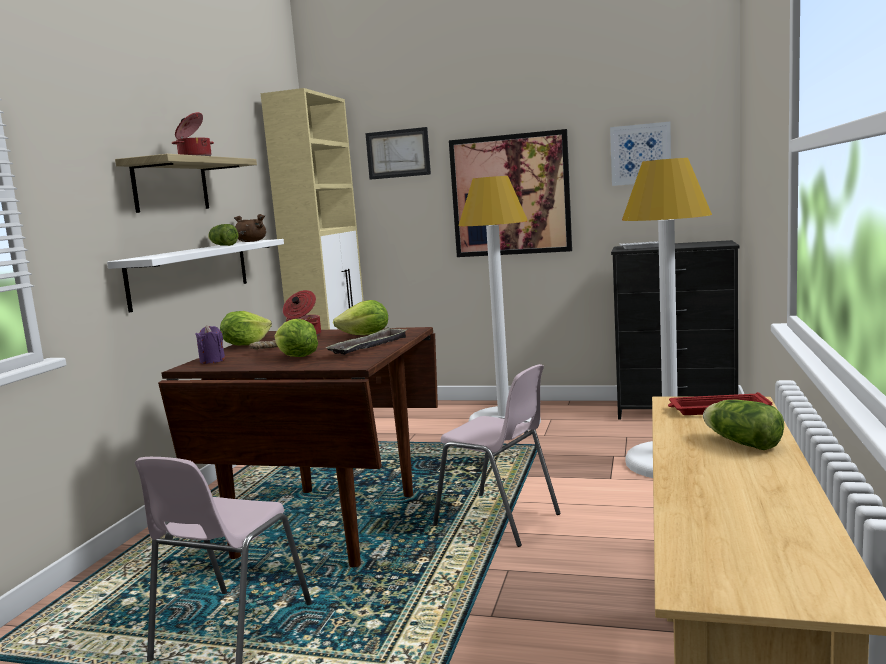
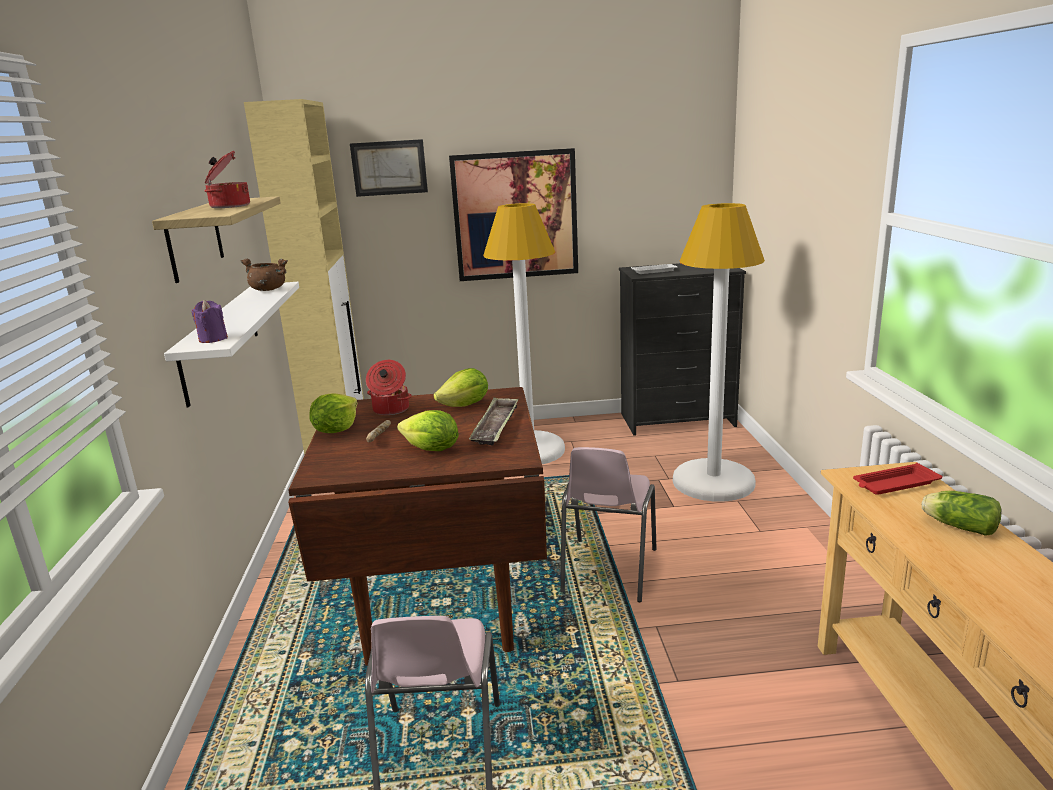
camera: 20 degrees left, 10 degrees up
purple candle [195,325,225,364] -> purple candle moved to [191,300,228,343]
lettuce [208,224,239,246] -> none
pink chair [433,364,561,547] -> pink chair turned 90 degrees clockwise [560,447,657,602]
picture [610,122,671,186] -> none

